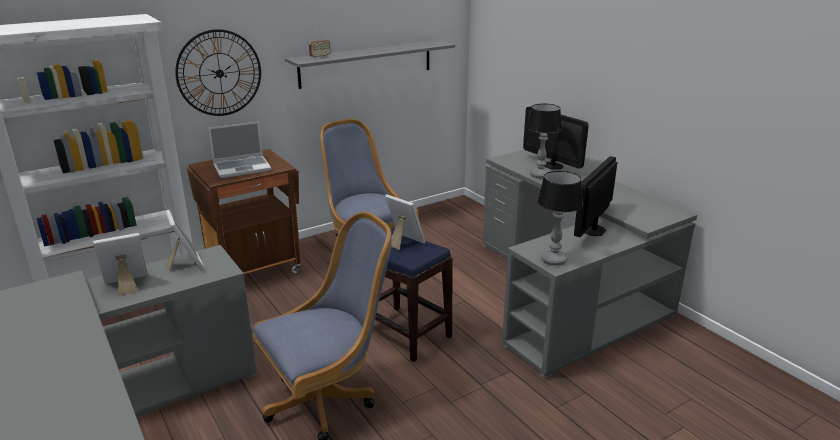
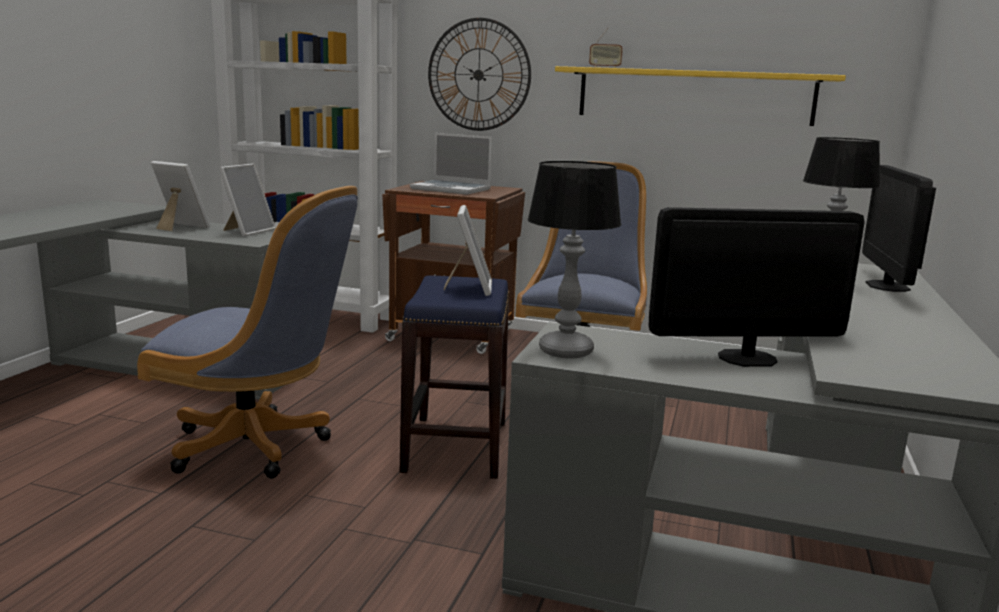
camera: 50 degrees right, 10 degrees down
grey shelf [285,40,455,89] -> yellow shelf [555,66,846,126]

